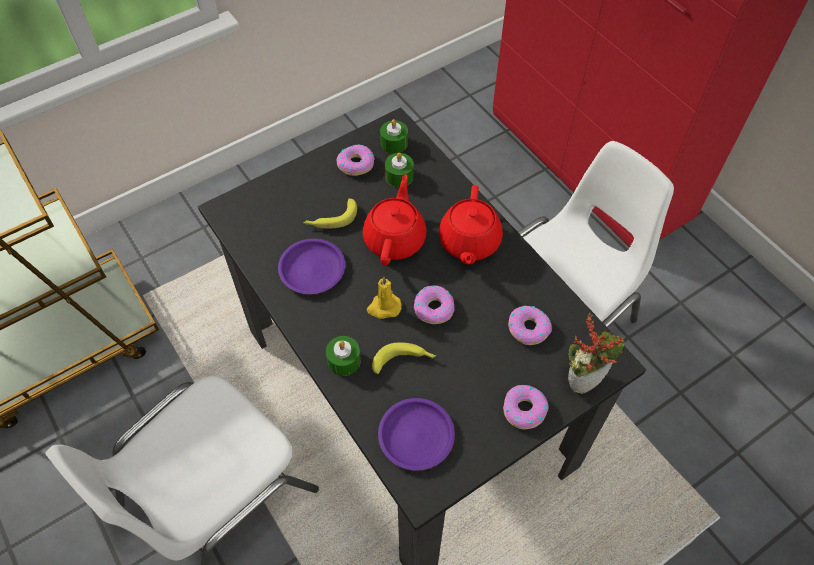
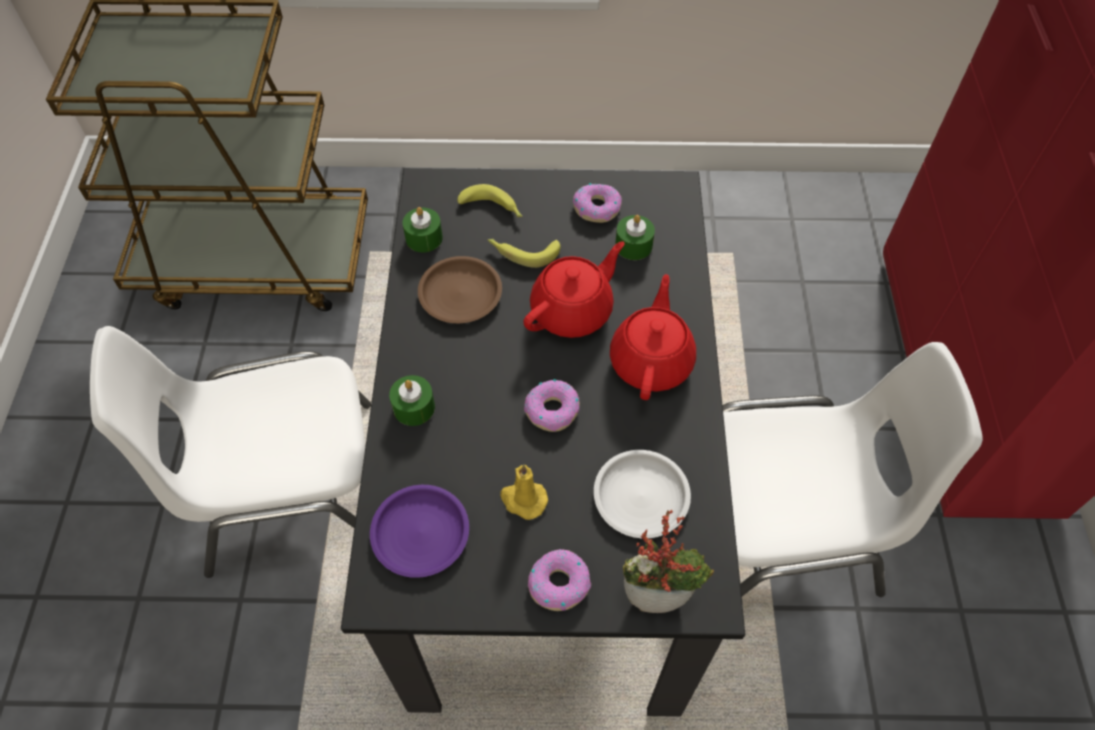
camera: 35 degrees right, 0 degrees up
purple plate [278,239,345,294] -> brown plate [418,256,502,323]
yellow candle [367,276,402,319] -> yellow candle moved to [500,464,548,520]
banana [372,342,436,374] -> banana moved to [457,184,523,218]
green candle [380,119,408,154] -> green candle moved to [402,207,443,252]
red teapot [439,185,503,264] -> red teapot turned 150 degrees clockwise [610,274,696,400]
donut [508,306,552,345] -> white plate [594,450,691,538]

